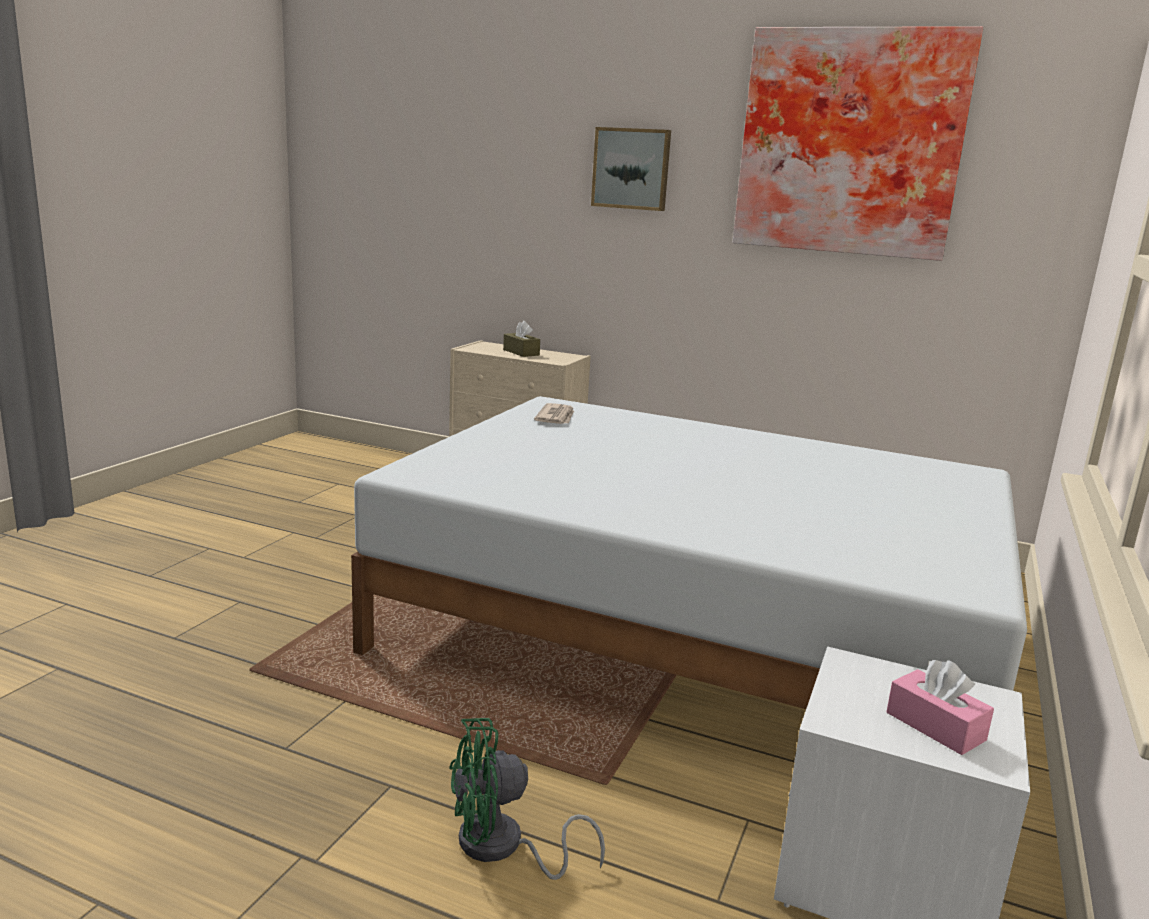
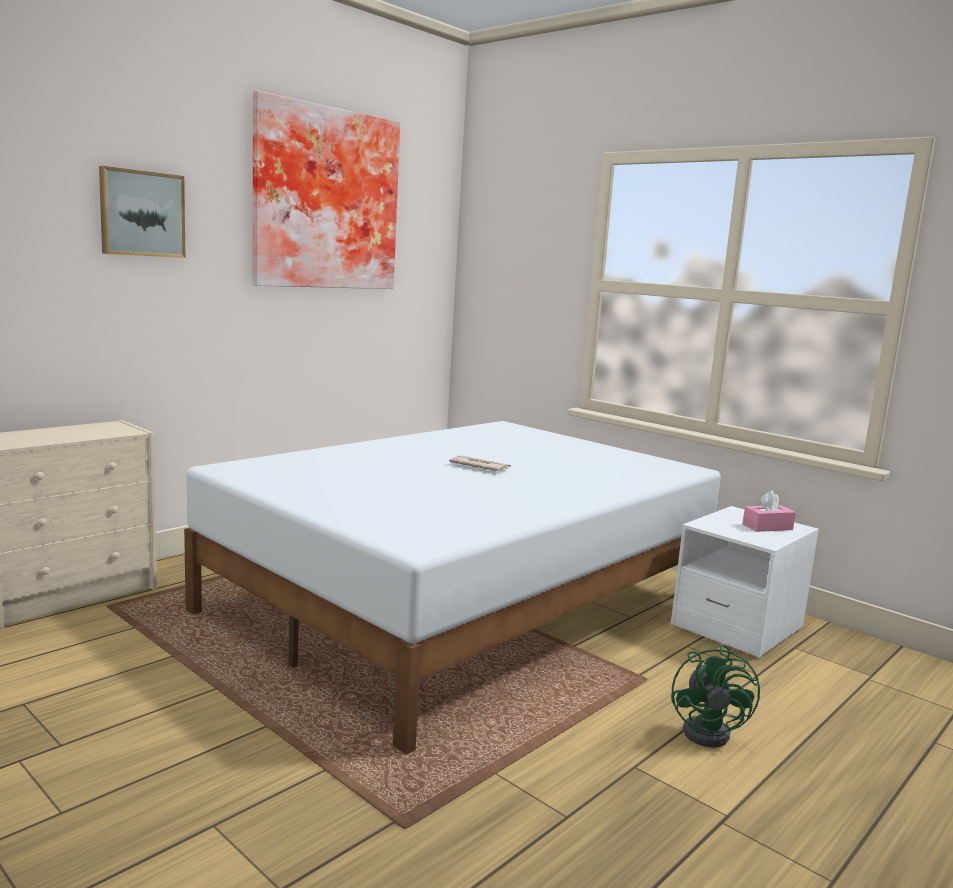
camera: 70 degrees left, 5 degrees down
brown tissue box [503,321,540,357] -> none
newspaper [534,403,574,424] -> newspaper moved to [449,455,511,471]

